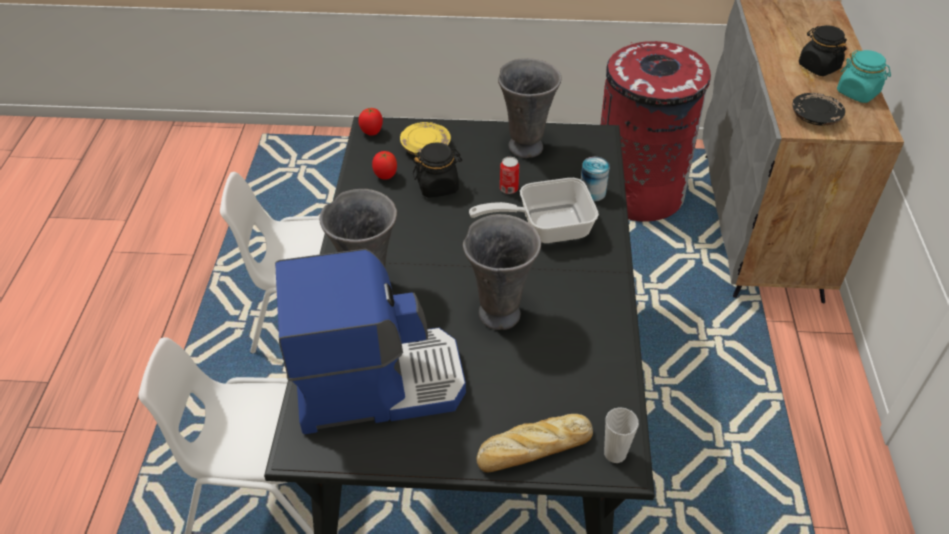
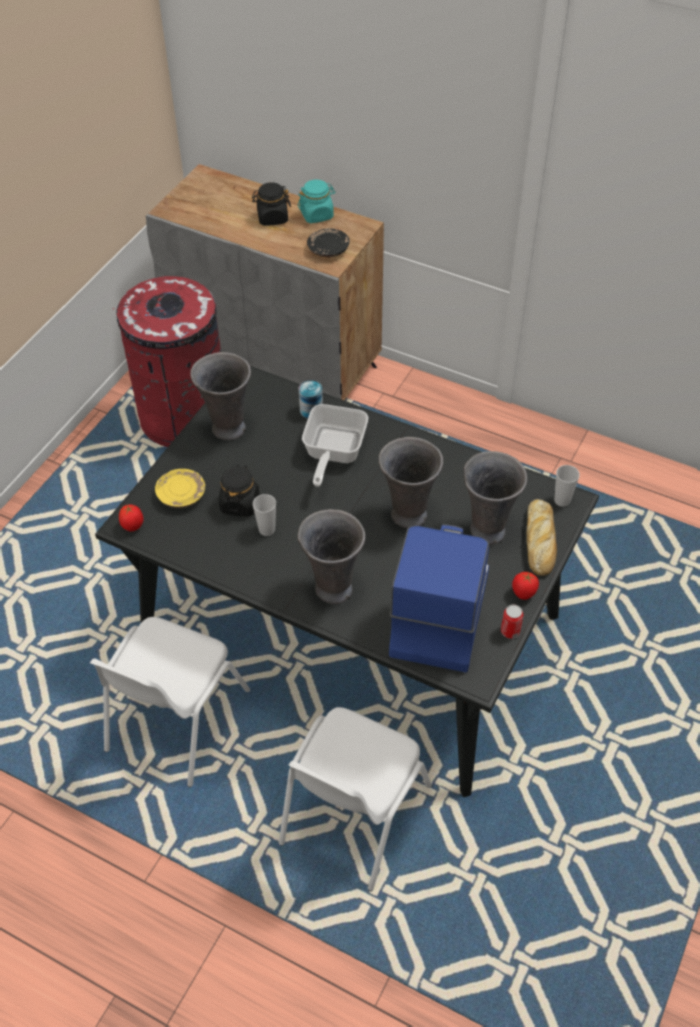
camera: 65 degrees left, 5 degrees up
tomato [372,151,397,180] -> tomato moved to [512,572,539,600]
can [500,157,519,194] -> can moved to [501,605,523,639]
none -> cup [253,494,276,536]
none -> grey vase [464,451,527,545]

